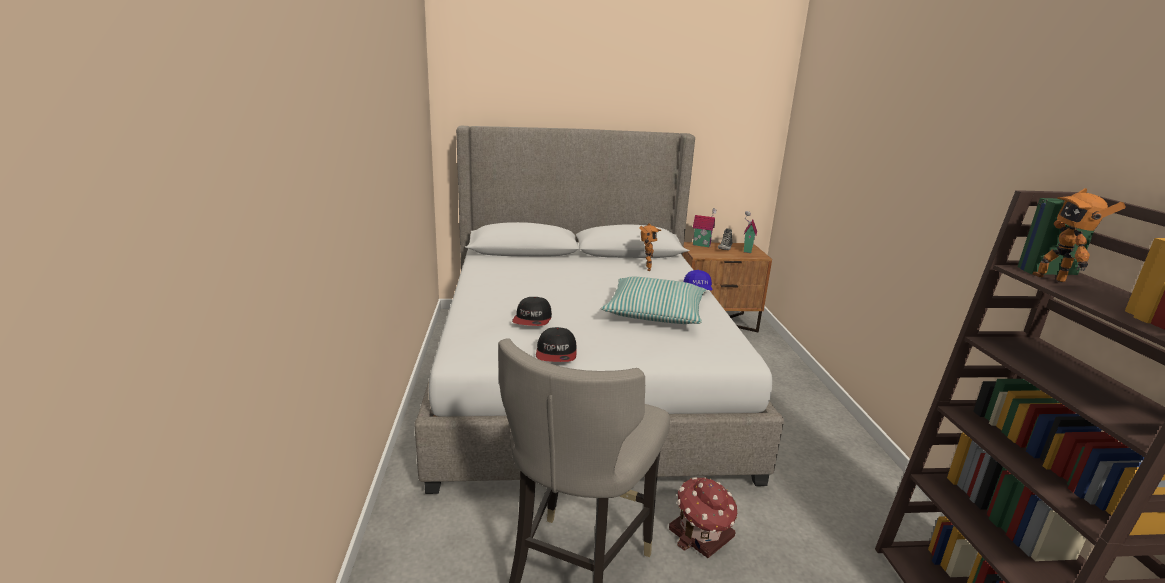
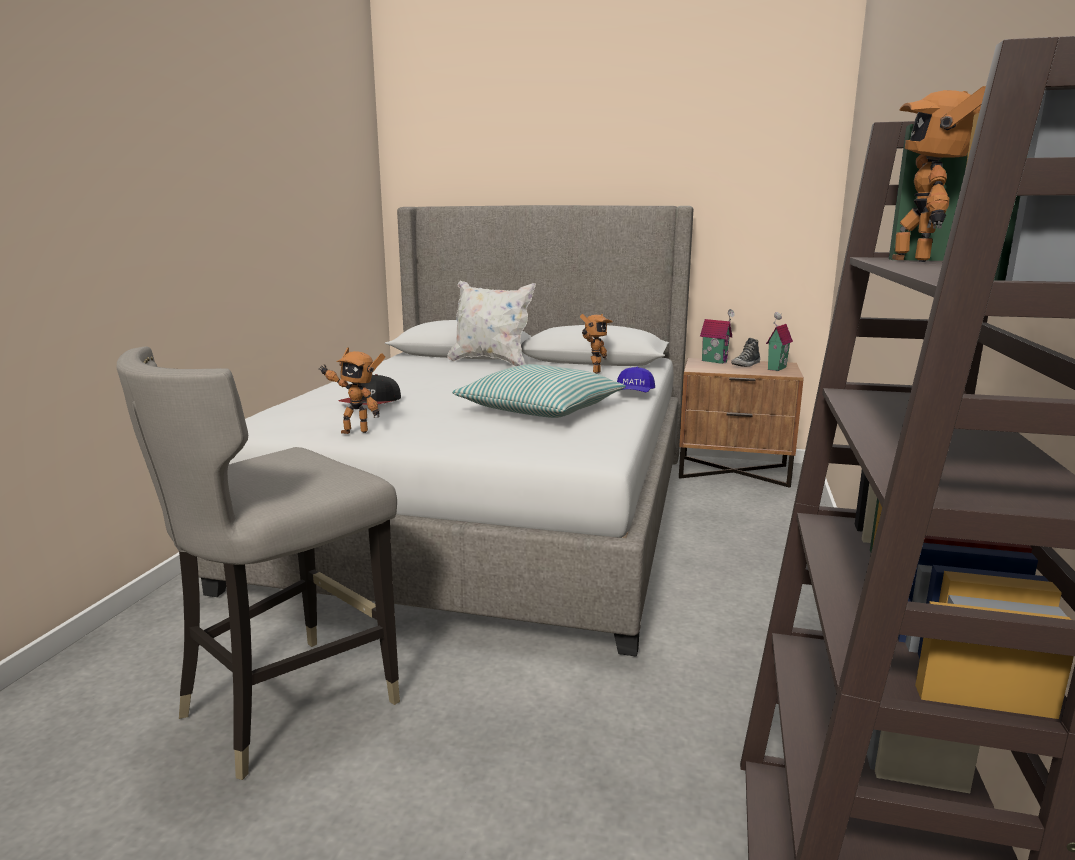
camera: 20 degrees right, 5 degrees down
cap [536,327,577,362] -> toy robot [319,347,385,434]
toy house [669,477,737,558] -> none
none -> white pillow [447,281,536,366]

